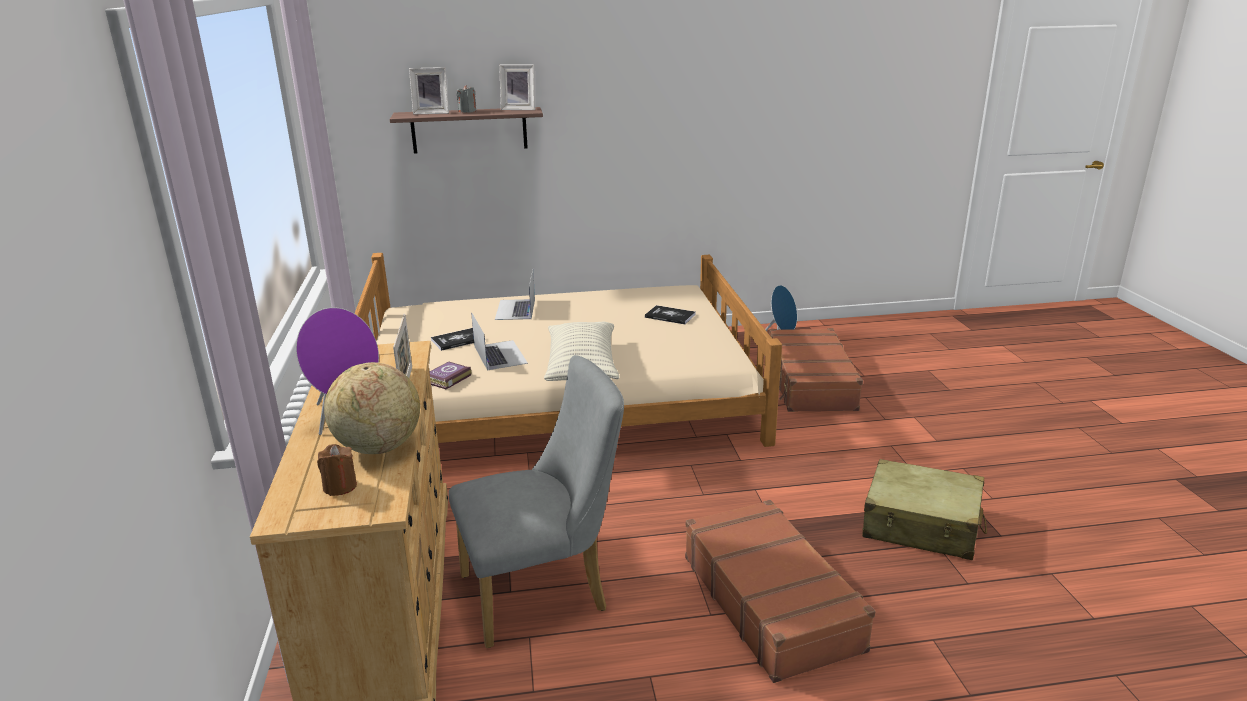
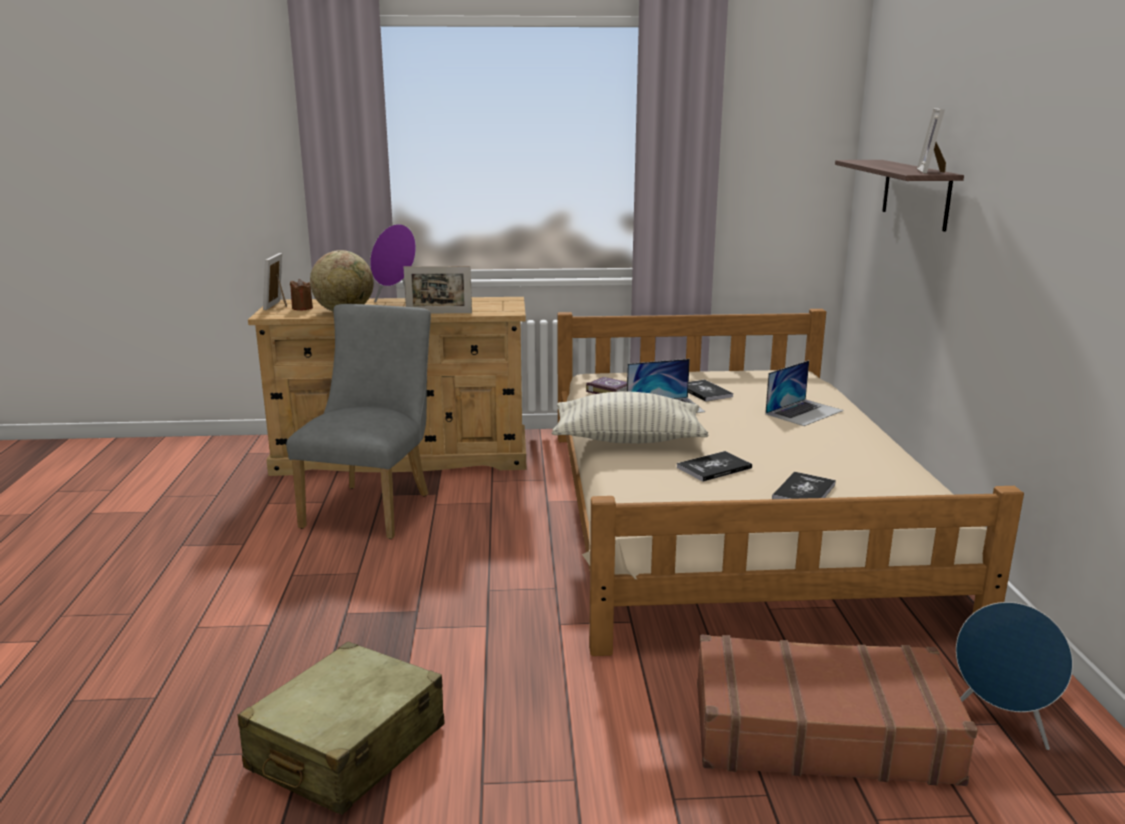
camera: 95 degrees right, 5 degrees down
picture frame [409,67,449,114] -> picture frame moved to [263,253,287,310]
grey chair [449,355,624,648] -> grey chair turned 150 degrees counterclockwise [286,304,431,539]
grey candle [457,85,476,113] -> none
laptop [495,270,535,320] -> laptop turned 135 degrees clockwise [765,360,844,426]
brown suitcase [685,500,876,683] -> none
none -> book [677,451,752,482]

